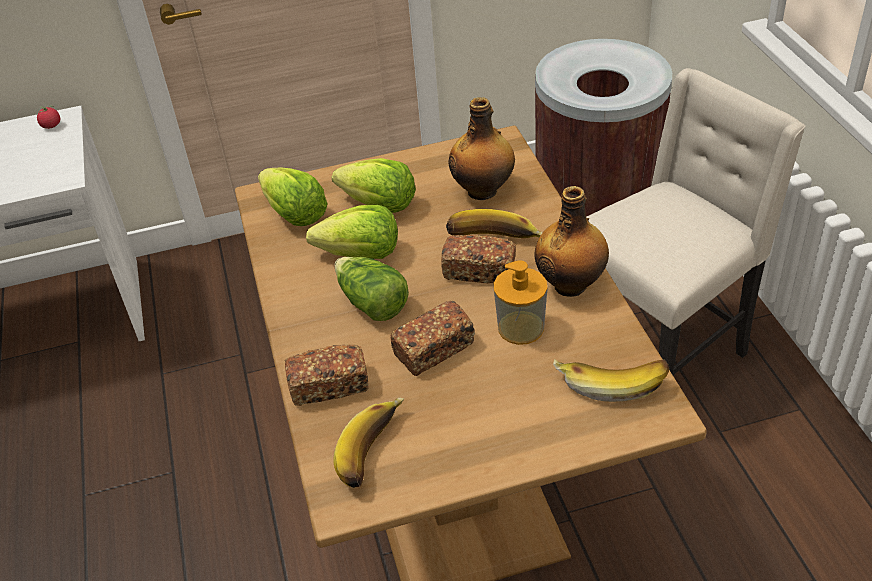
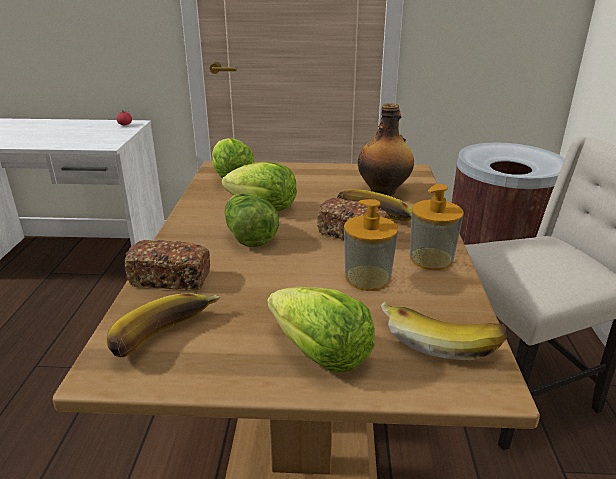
camera: 15 degrees right, 15 degrees down
lettuce [332,158,416,213] -> lettuce moved to [267,287,375,372]
bread [391,301,475,376] -> none
bottle [535,186,609,297] -> soap dispenser [410,184,464,270]

